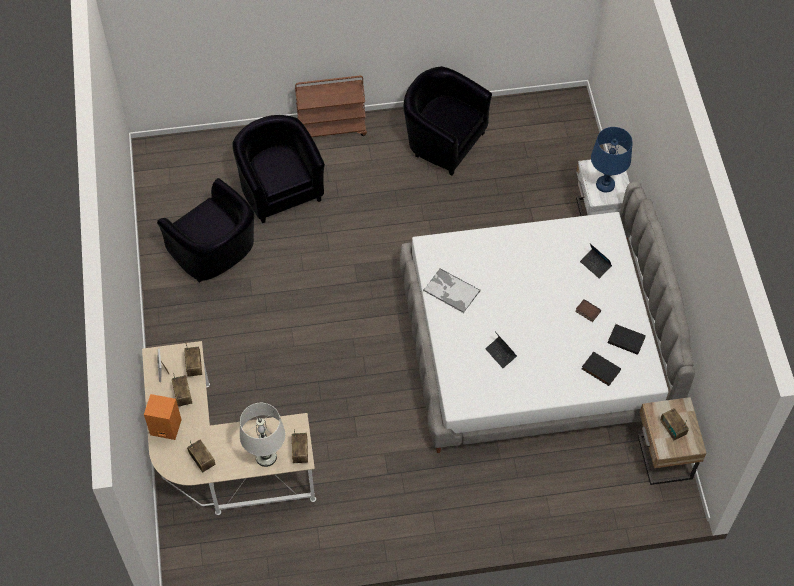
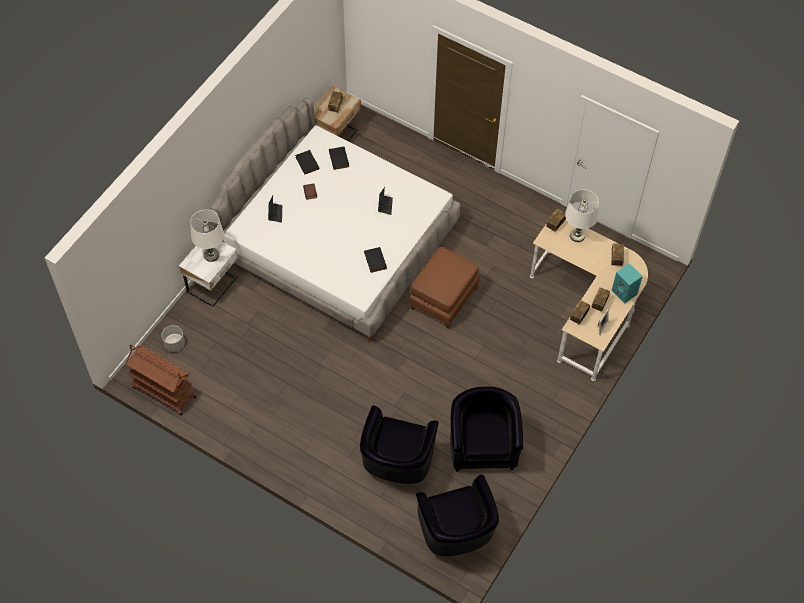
camera: 140 degrees left, 0 degrees up
orange speaker [144,394,182,440] -> turquoise speaker [611,263,643,304]
brown cart [295,76,367,137] -> brown cart moved to [125,345,196,416]
black armchair [403,66,492,175] -> black armchair moved to [416,475,499,556]
tray [423,268,480,313] -> black book [364,247,387,273]
blue table lamp [591,127,633,192] -> white table lamp [190,210,224,262]
none -> grey planter [162,325,185,352]
none -> brown ottoman [409,247,480,329]

